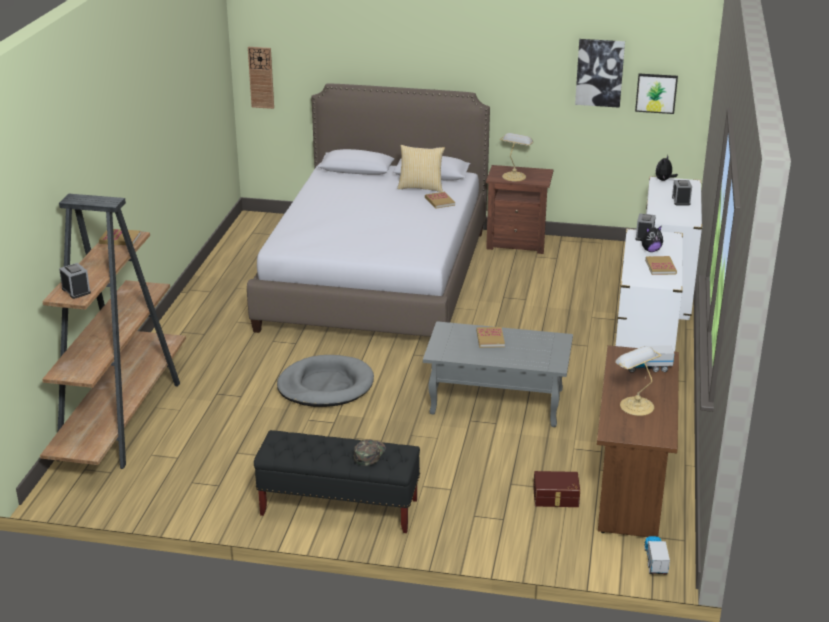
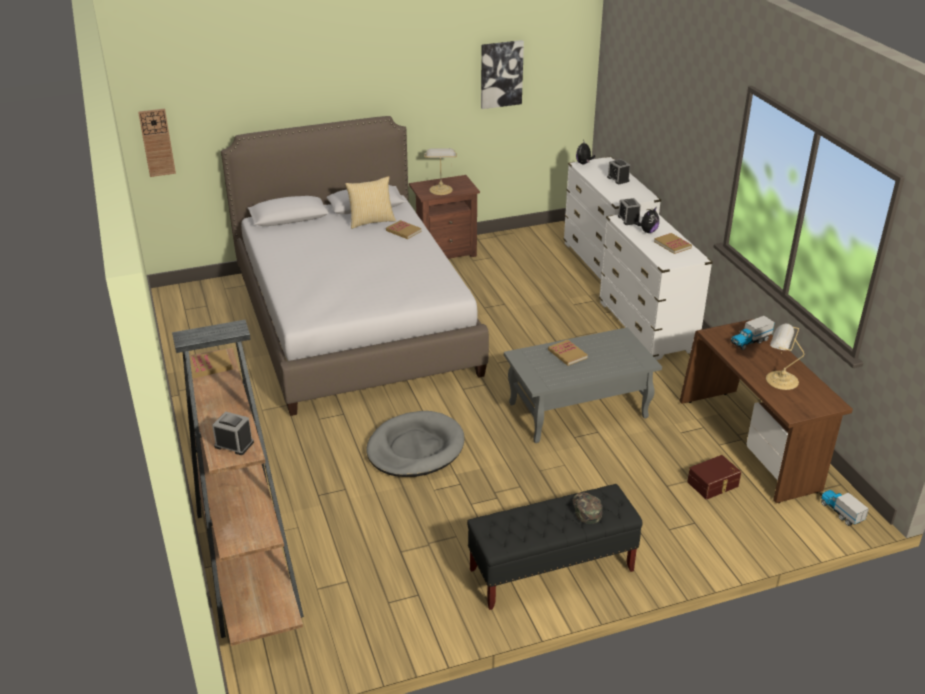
camera: 30 degrees left, 5 degrees up
picture [635,74,678,114] -> none

